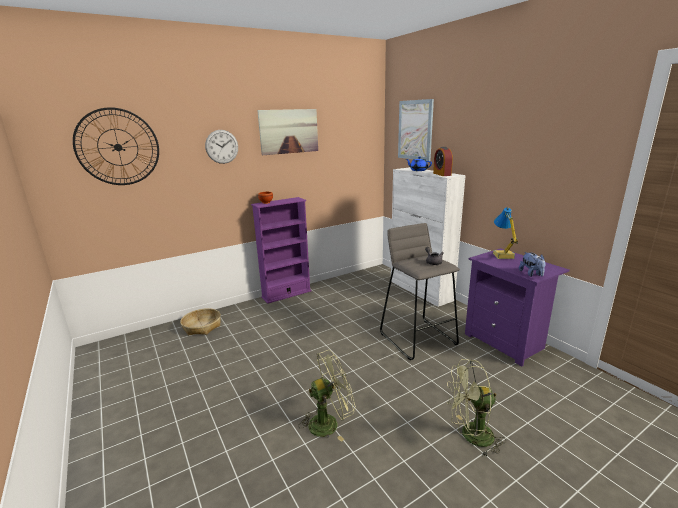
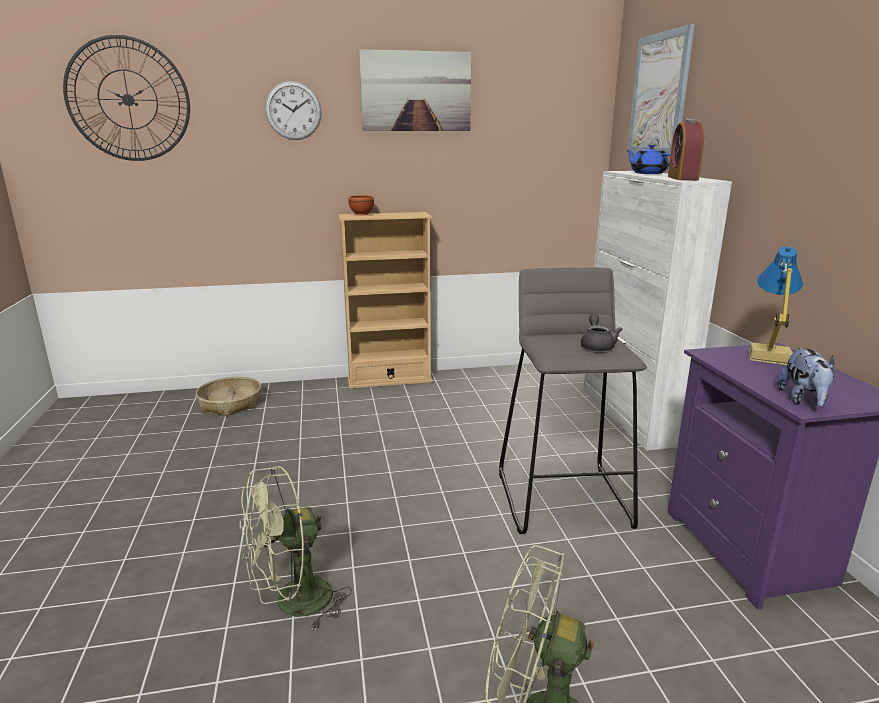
camera: 20 degrees right, 0 degrees up
purple bookcase [251,197,312,304] -> beige bookcase [338,212,433,389]
green fan [298,350,356,442] -> green fan turned 150 degrees clockwise [240,466,352,631]

